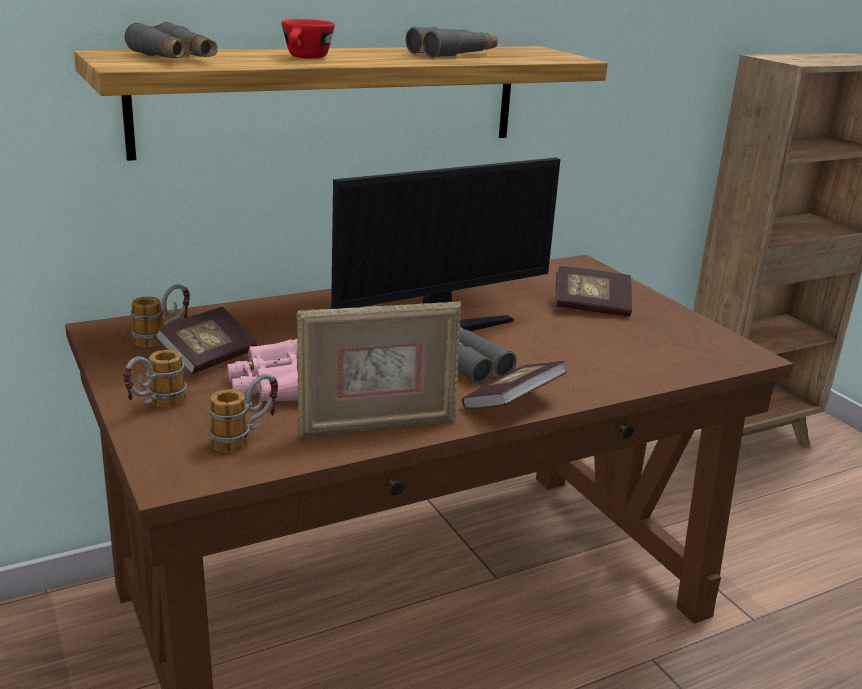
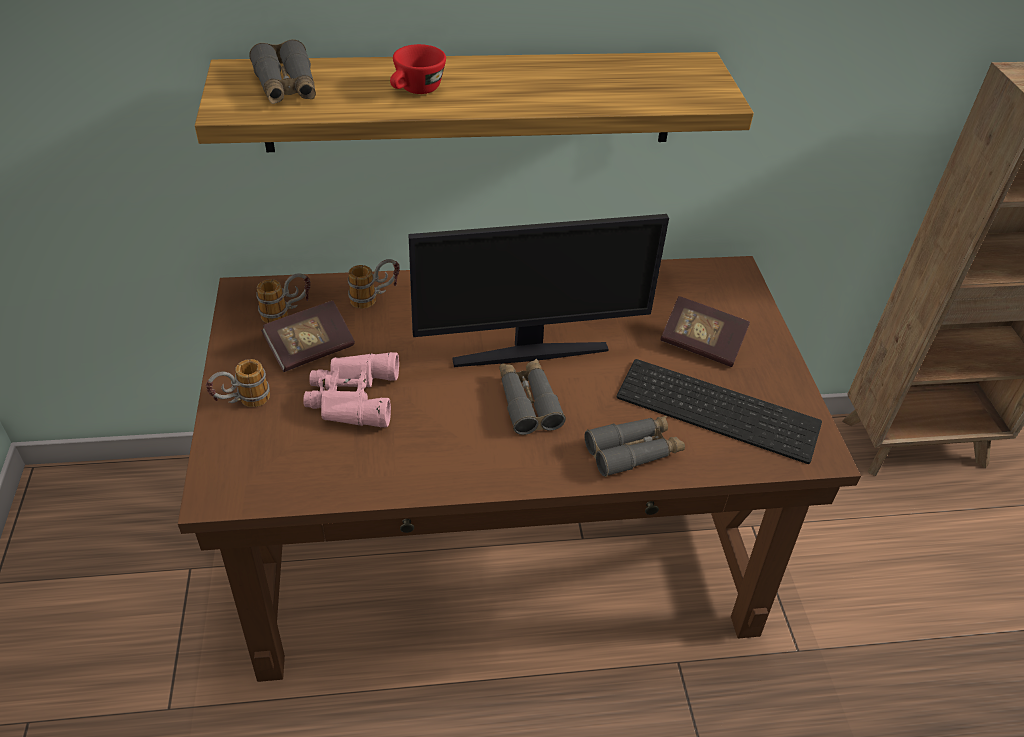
camera: 20 degrees right, 20 degrees up
mug [209,374,278,453] -> mug moved to [348,259,400,309]
picture frame [296,301,461,438] -> none
grey binoculars [406,27,498,58] -> grey binoculars moved to [585,416,685,477]
book [462,361,567,409] -> none
none -> keyboard [617,359,822,464]

